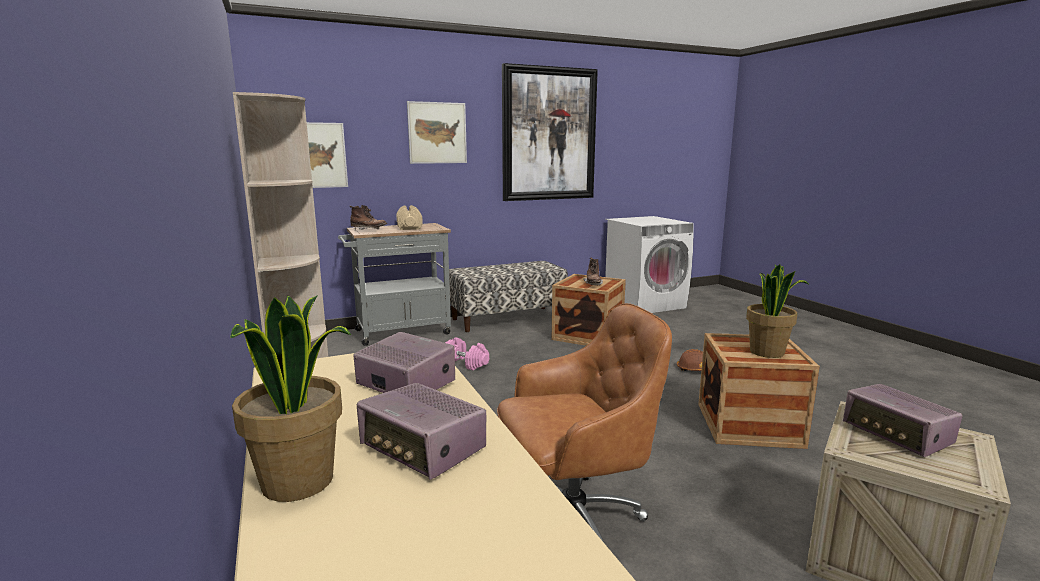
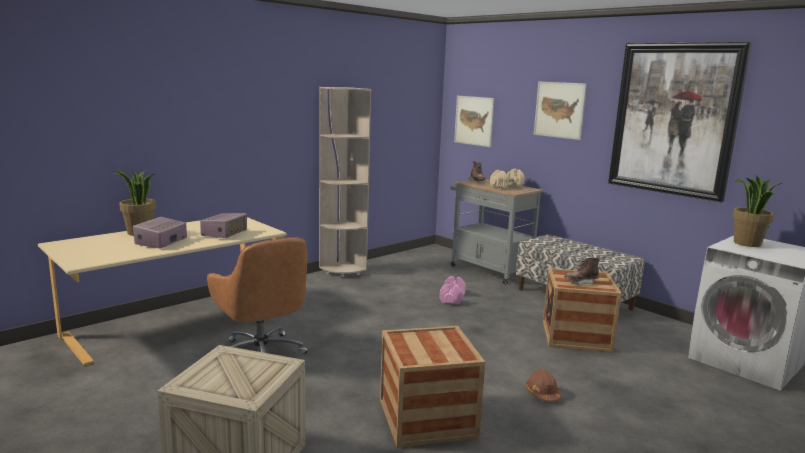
camera: 70 degrees right, 0 degrees up
potted plant [746,264,808,358] -> potted plant moved to [732,176,782,247]
radio [843,384,962,457] -> none

